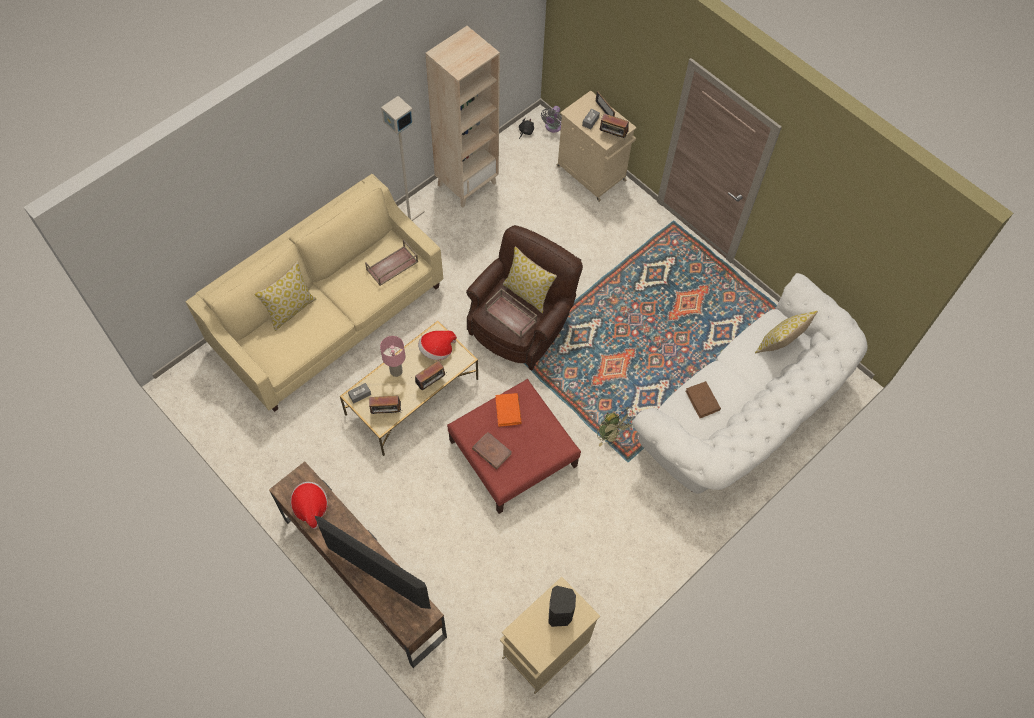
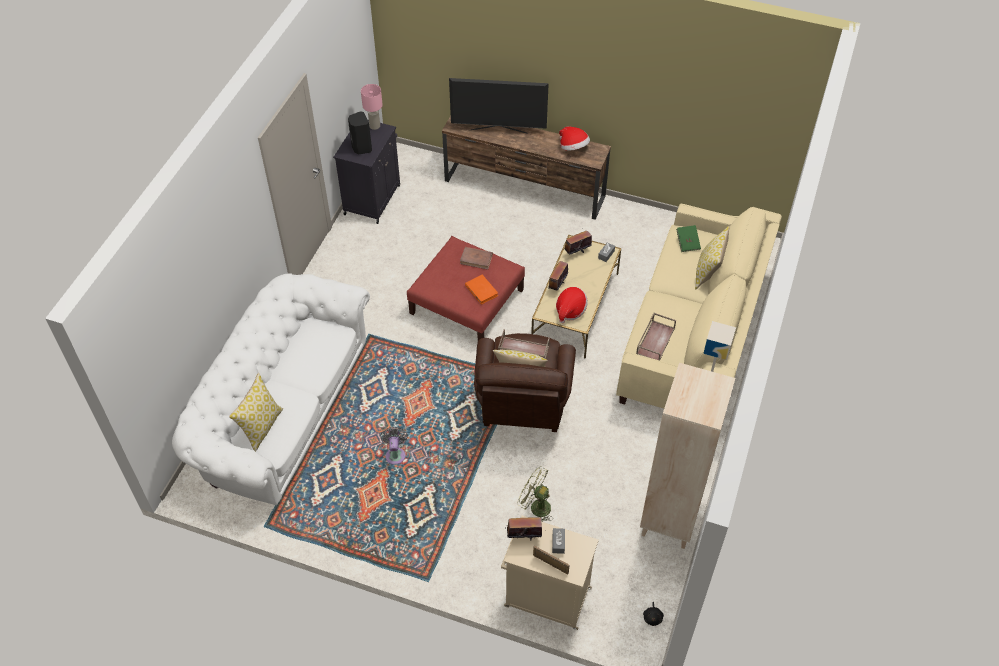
camera: 155 degrees right, 10 degrees down
pink table lamp [380,336,405,377] -> pink table lamp moved to [361,84,383,130]
beige cabinet [500,577,600,694] -> black cabinet [333,120,400,224]
grey fan [541,106,562,133] -> grey fan moved to [380,427,408,465]
green fan [597,407,637,447] -> green fan moved to [517,466,553,522]
brown book [686,381,721,418] -> none
none -> green book [676,225,701,252]

